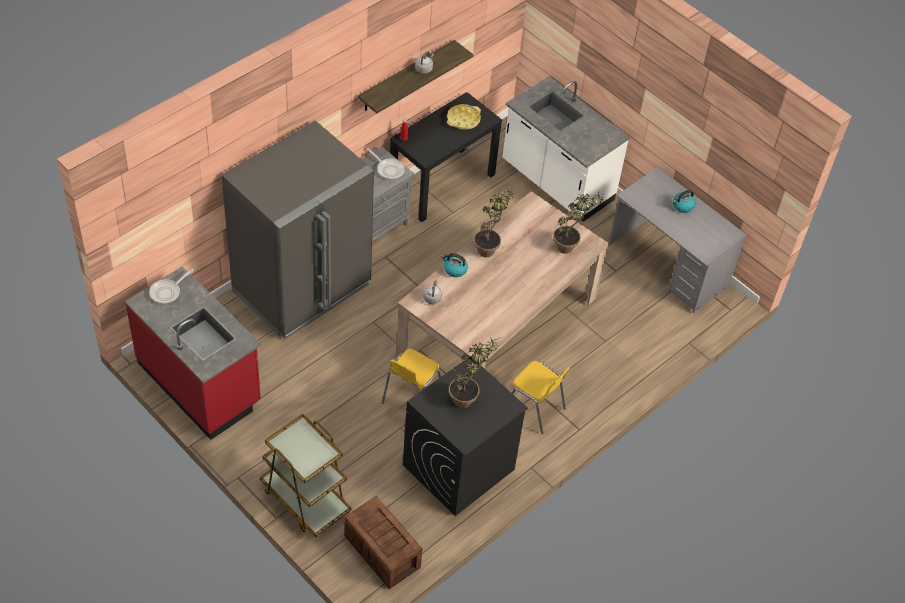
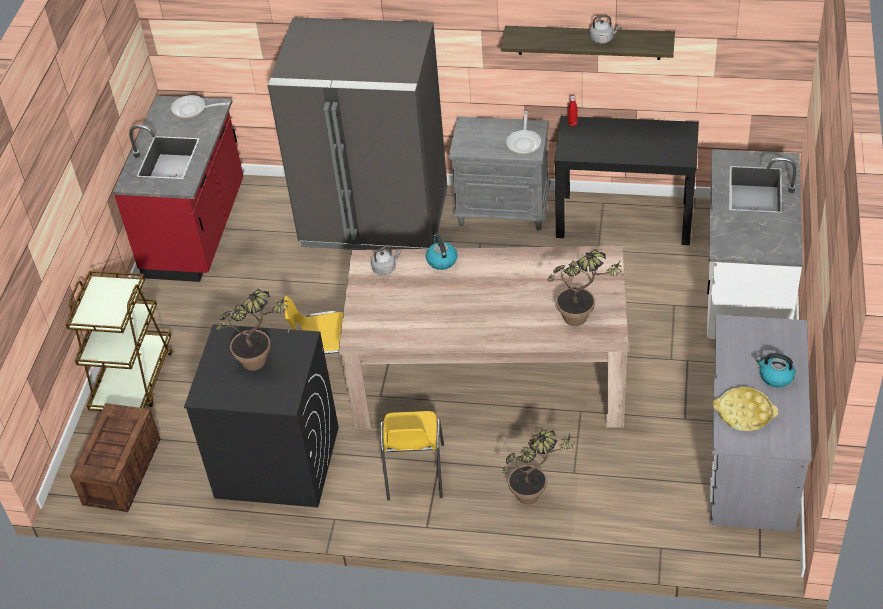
camera: 60 degrees right, 5 degrees down
yellow tray [447,104,481,130] -> yellow tray moved to [713,387,778,431]
potted plant [473,187,514,257] -> potted plant moved to [502,429,575,505]

